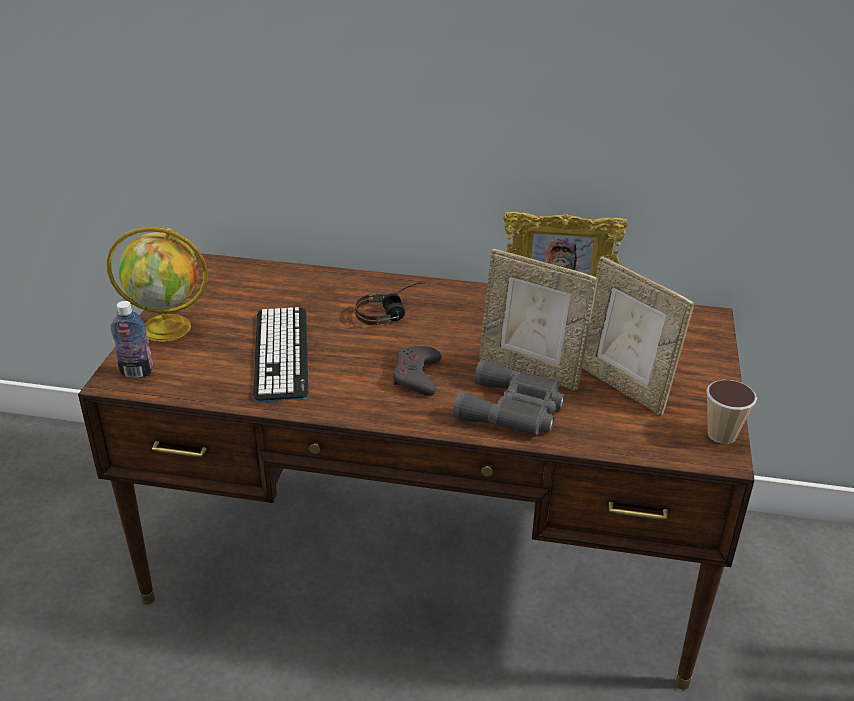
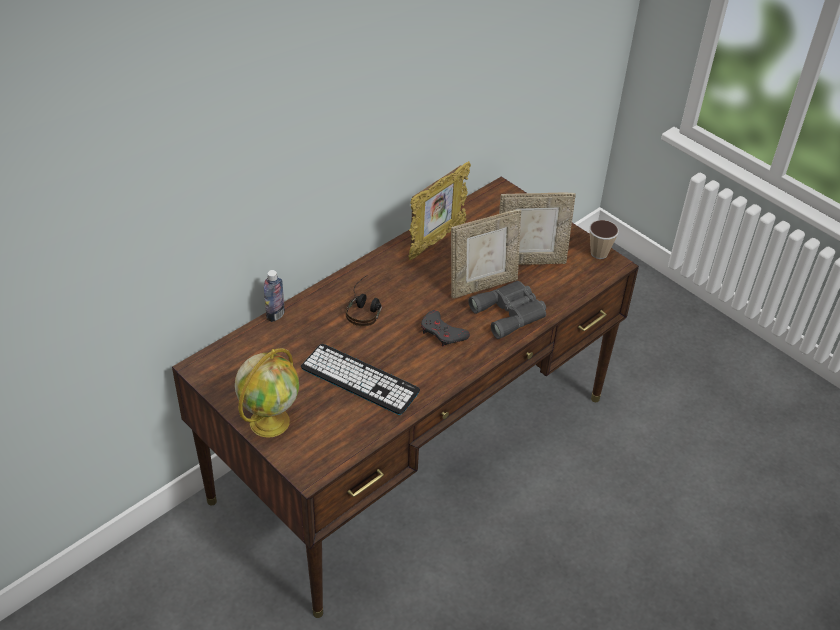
camera: 55 degrees left, 10 degrees up
bottle [110,301,153,378] -> bottle moved to [264,270,285,322]

